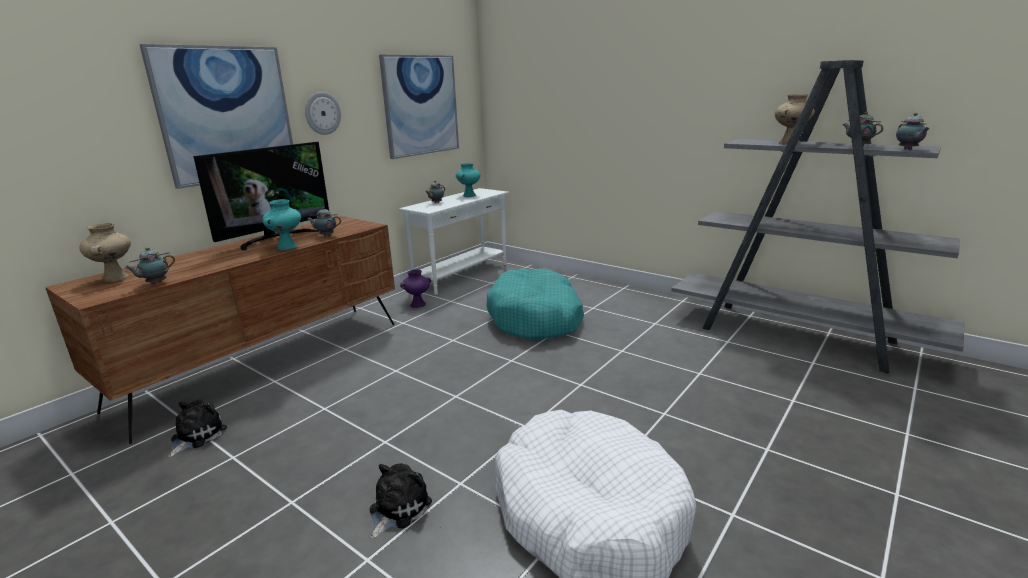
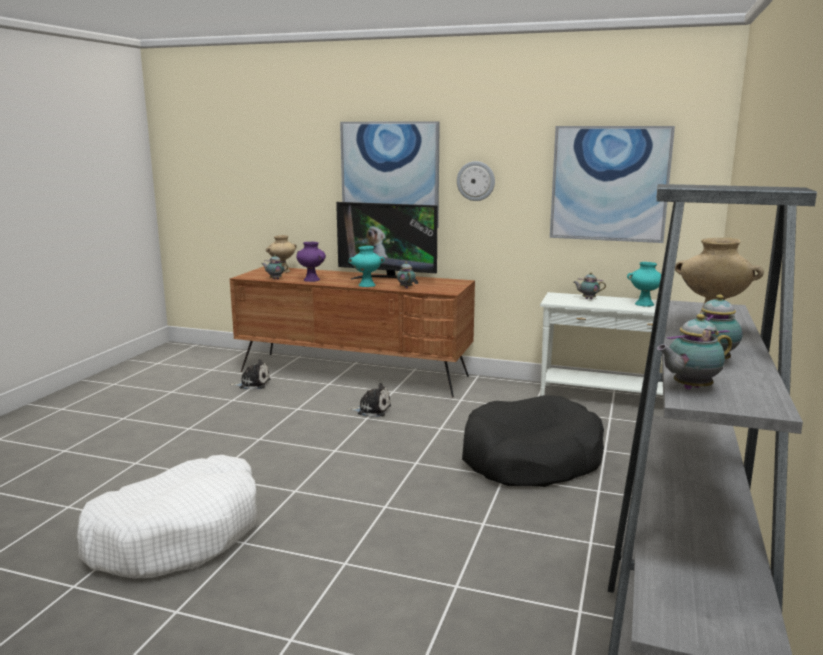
camera: 70 degrees right, 5 degrees down
plush toy [370,463,432,539] -> plush toy moved to [347,383,391,417]
purple vase [400,269,432,308] -> purple vase moved to [296,242,326,282]
turquoise dog bed [486,268,584,340] -> black dog bed [462,395,604,487]

